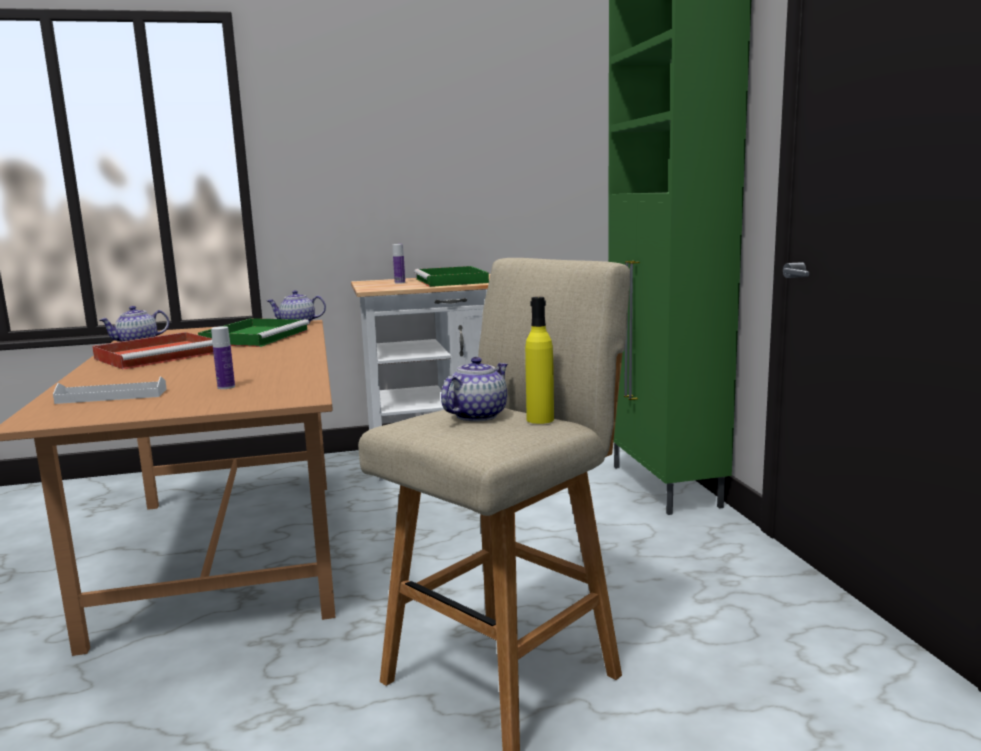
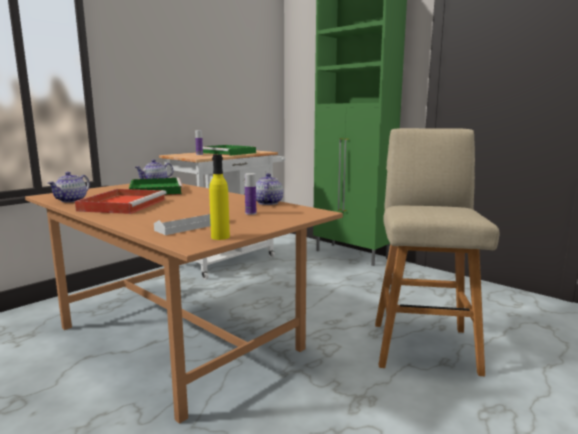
camera: 35 degrees left, 0 degrees up
teapot [441,357,508,421] -> teapot moved to [256,173,283,205]
yellow bottle [525,297,554,424] -> yellow bottle moved to [209,154,230,240]

